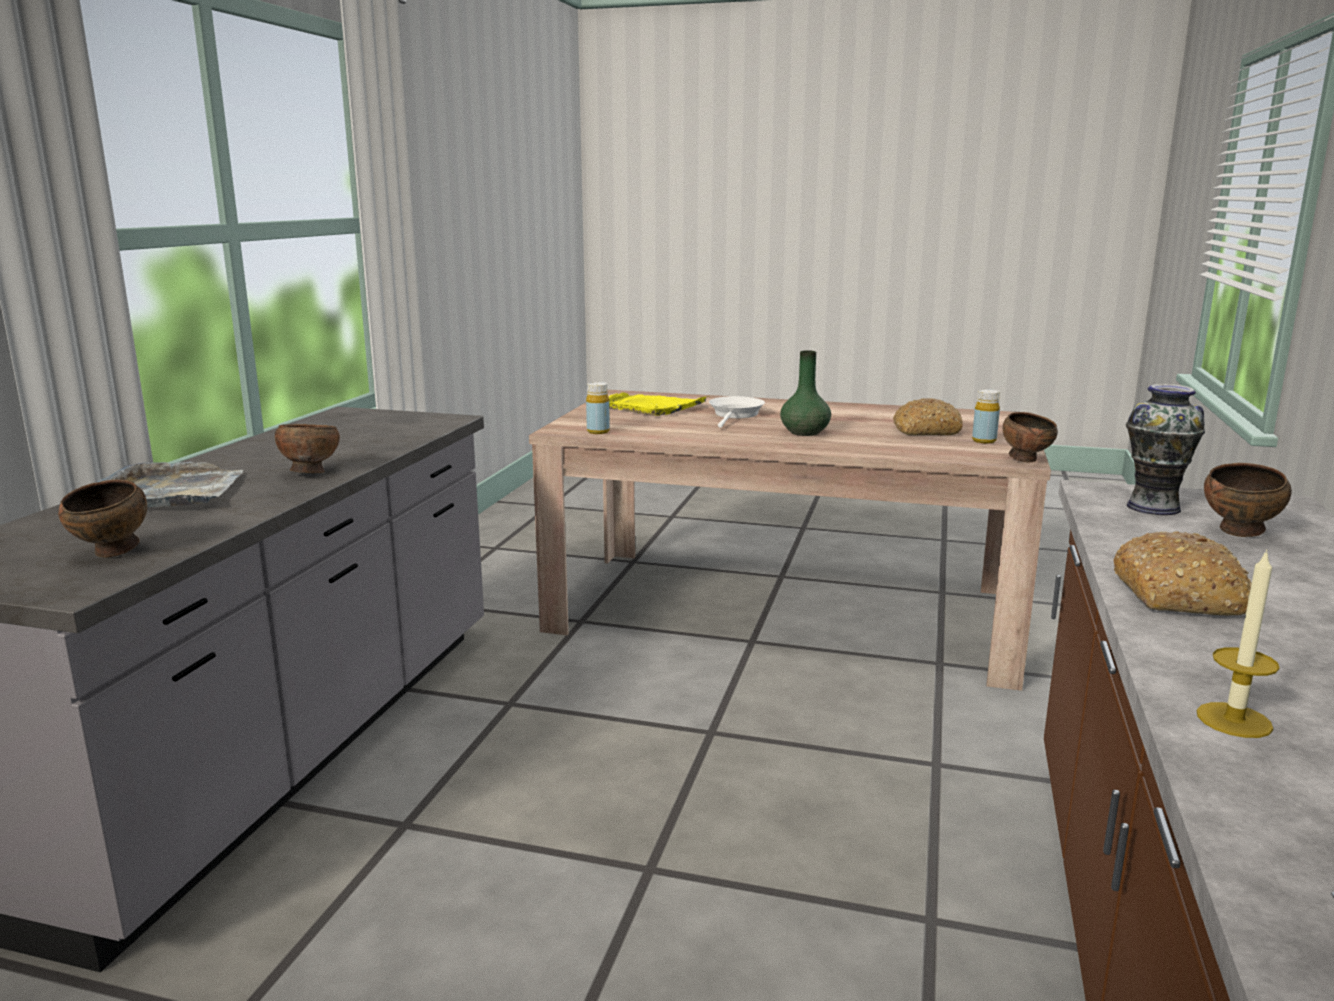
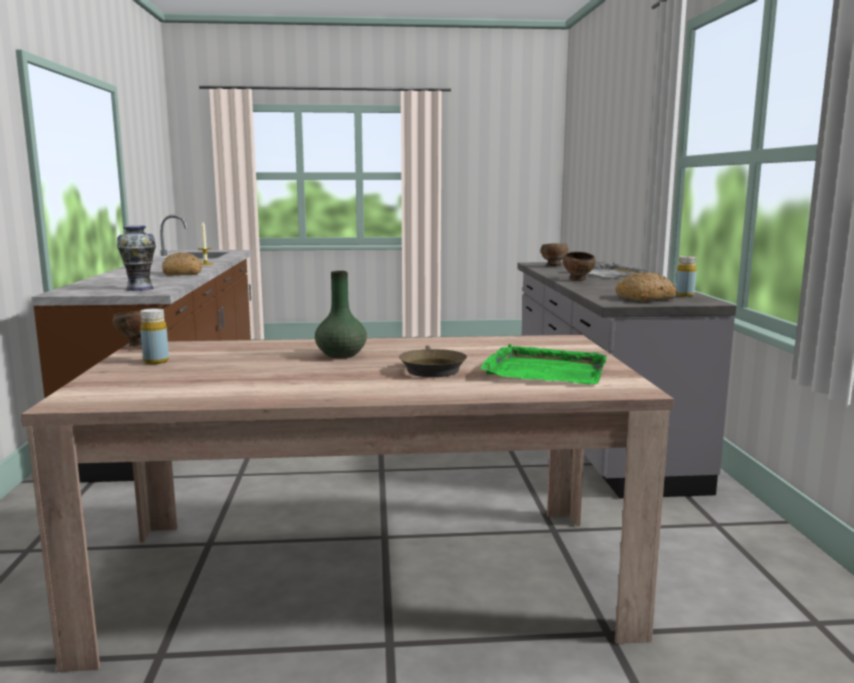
camera: 160 degrees right, 5 degrees down
yellow bottle [586,382,610,434] -> yellow bottle moved to [676,256,696,297]
yellow tray [608,392,710,416] -> green tray [481,344,607,384]
white frying pan [709,396,765,428] -> brown frying pan [399,345,467,377]
bread [893,398,963,435] -> bread moved to [615,272,677,302]
brown bowl [1204,463,1292,537] -> none

